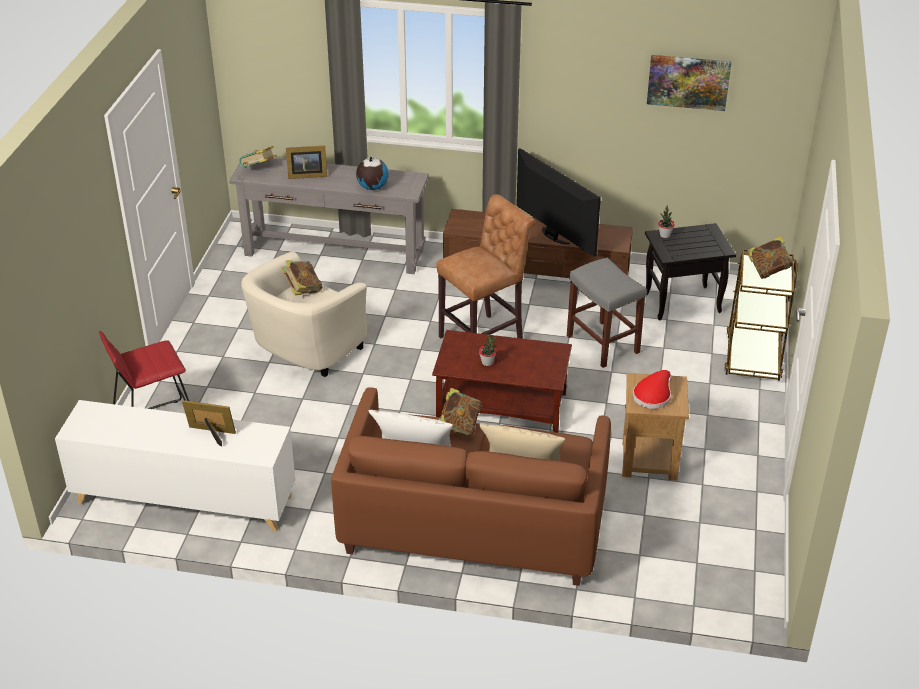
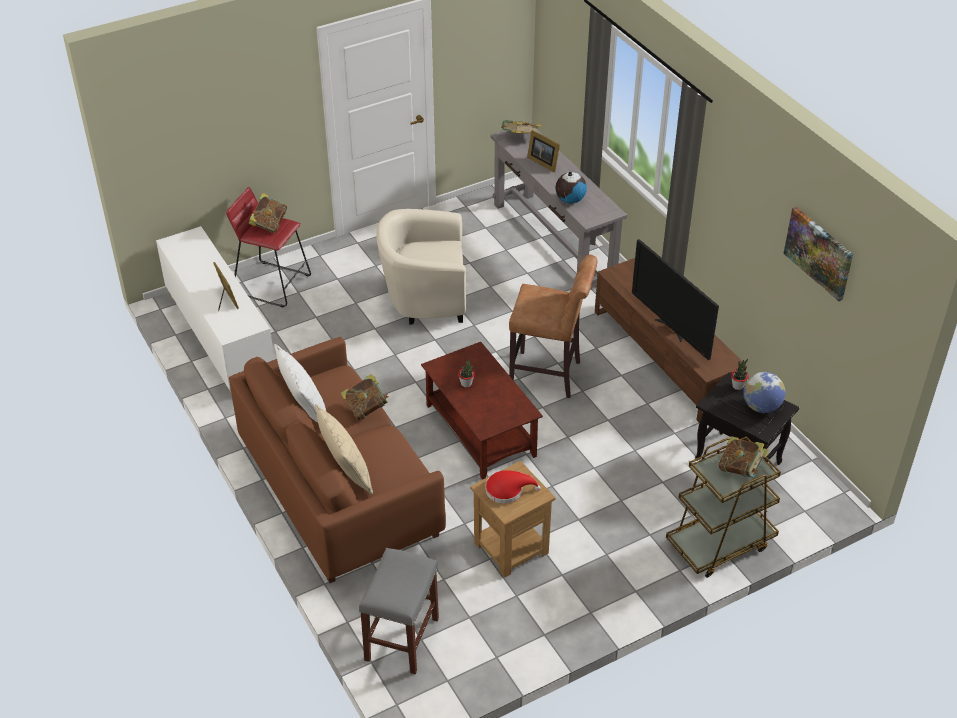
camera: 50 degrees right, 5 degrees up
book [281,260,322,295] -> book moved to [249,193,287,233]
television [516,148,601,257] -> television turned 135 degrees clockwise [632,239,719,360]
grey stool [567,257,647,368] -> grey stool moved to [359,548,439,674]
none -> globe [743,372,785,413]

